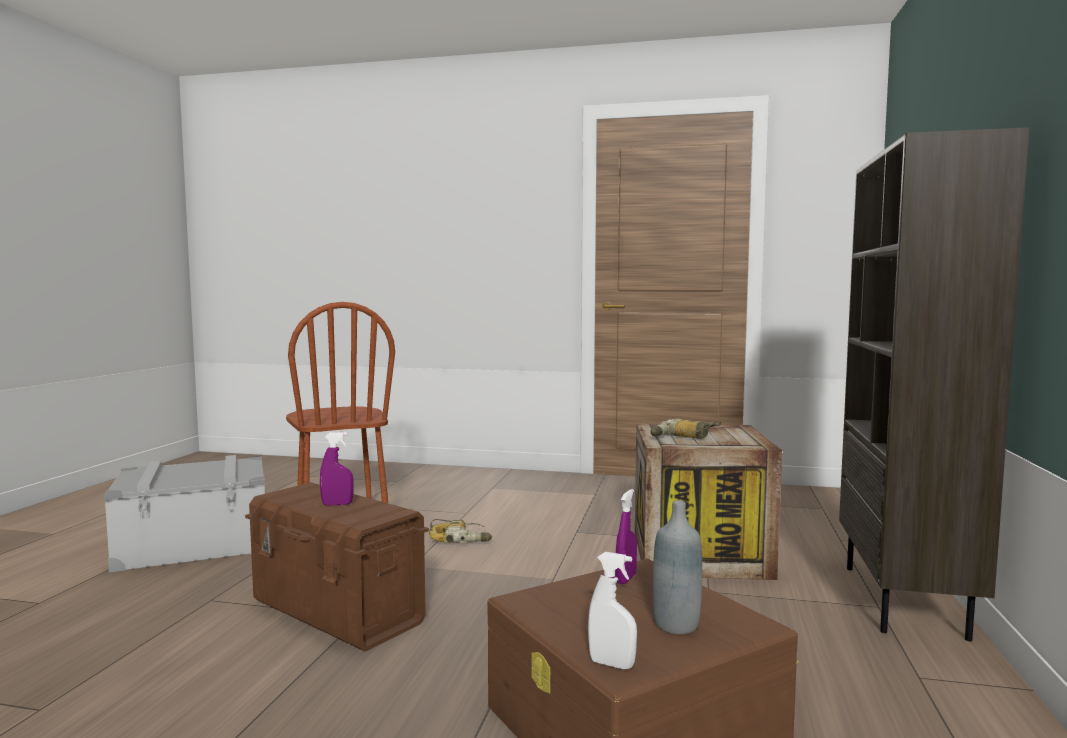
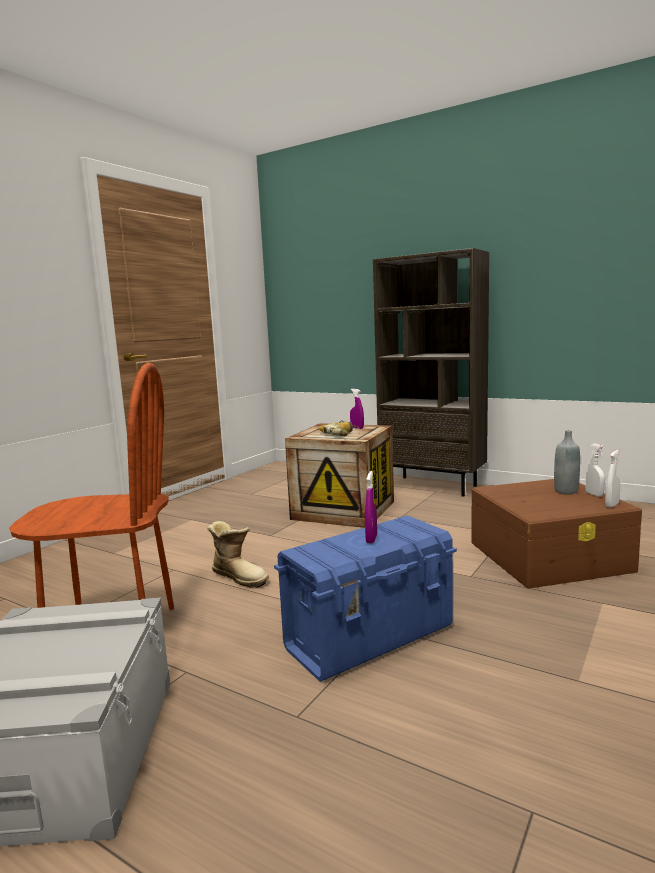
camera: 70 degrees left, 5 degrees up
brown storage box [245,482,429,652] -> blue storage box [274,515,457,682]
power drill [429,519,492,543] -> boot [207,521,269,588]
purple spray bottle [615,489,637,584] -> purple spray bottle moved to [350,389,364,429]
none -> white spray bottle [586,443,605,497]

